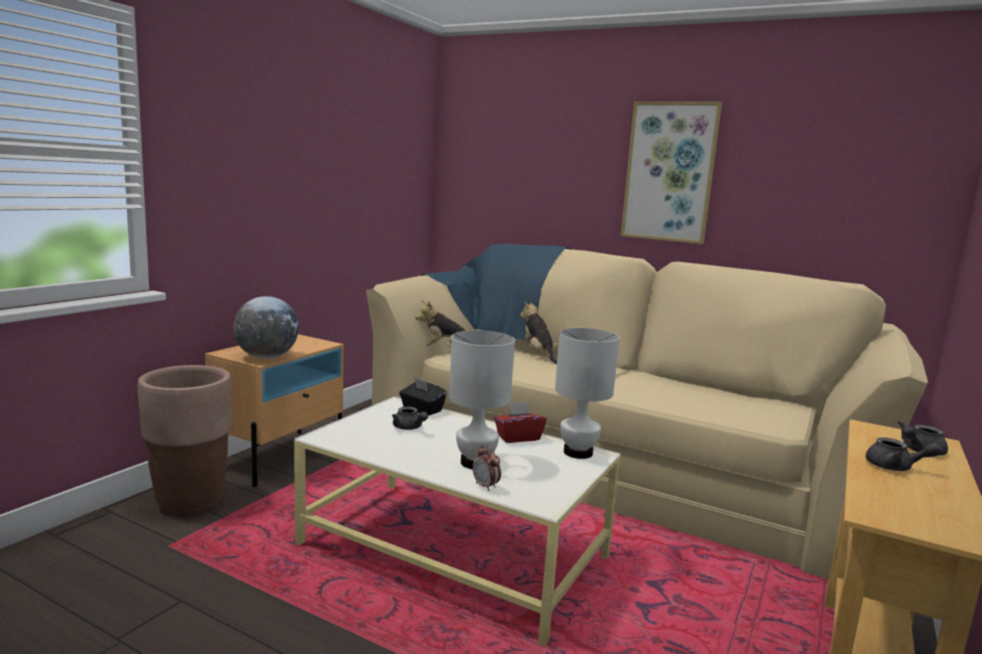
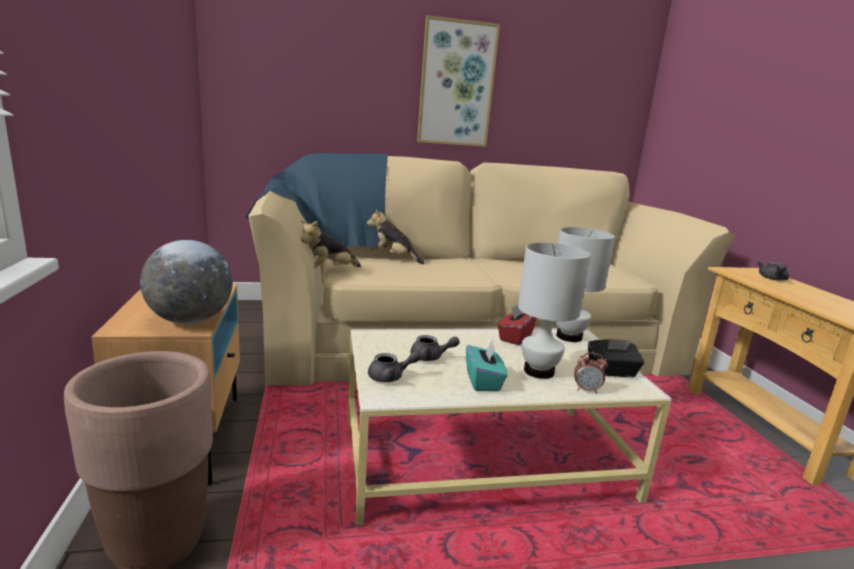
camera: 40 degrees left, 5 degrees up
black tissue box [399,378,447,416] -> black tissue box moved to [588,339,644,377]
grey teapot [866,438,942,471] -> grey teapot moved to [368,351,421,382]
none -> turquoise tissue box [466,341,507,391]

